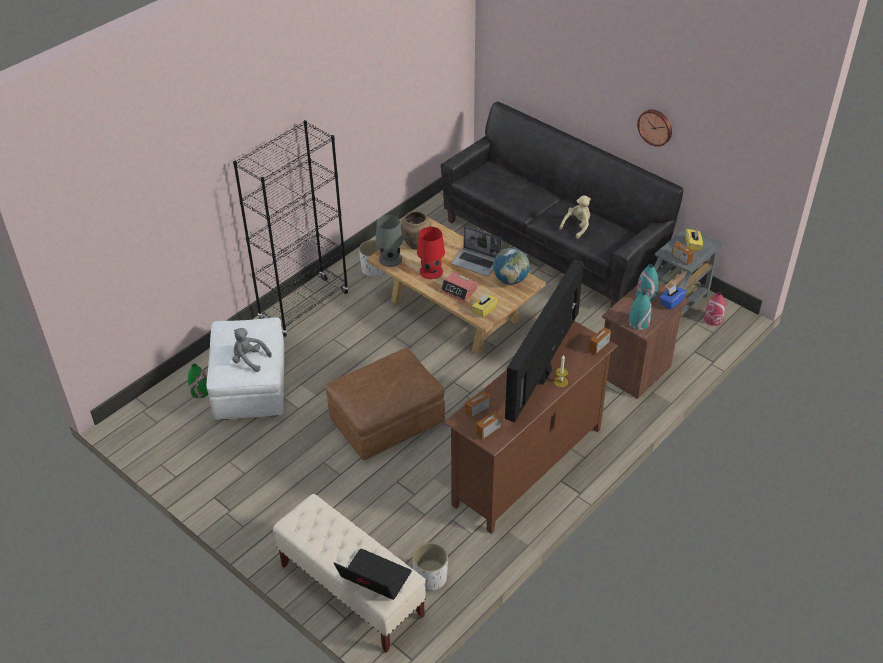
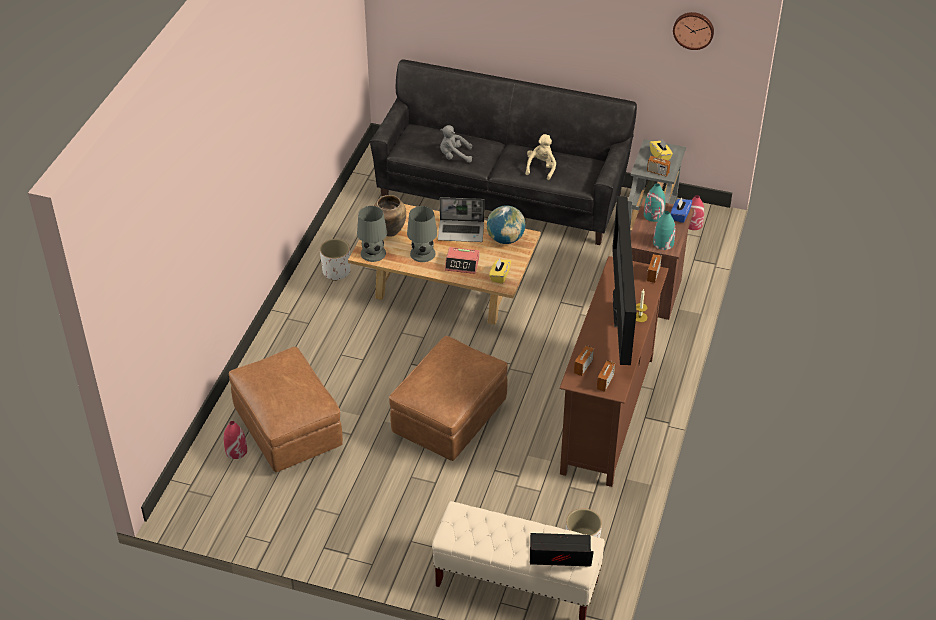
camera: 25 degrees left, 0 degrees up
green vase [188,364,208,398] -> red vase [224,421,247,459]
white ottoman [207,317,284,420] -> brown ottoman [229,347,343,472]
grey plush toy [232,328,272,372] -> grey plush toy moved to [440,125,472,163]
black bookcase [233,120,349,337] -> none
red table lamp [417,227,445,279] -> grey table lamp [407,206,437,262]
wall clock [637,109,672,147] -> wall clock moved to [673,12,714,50]

